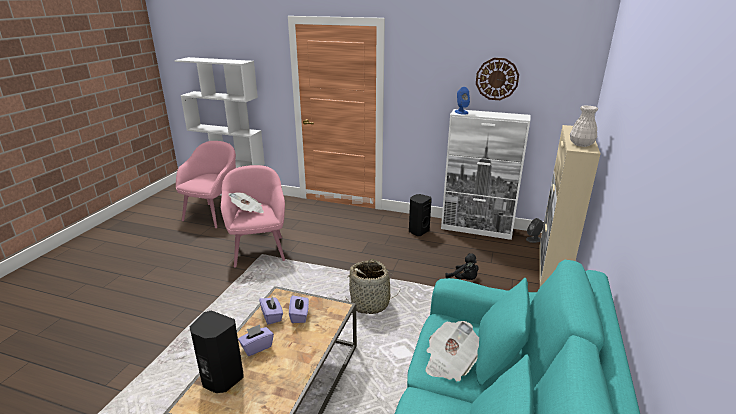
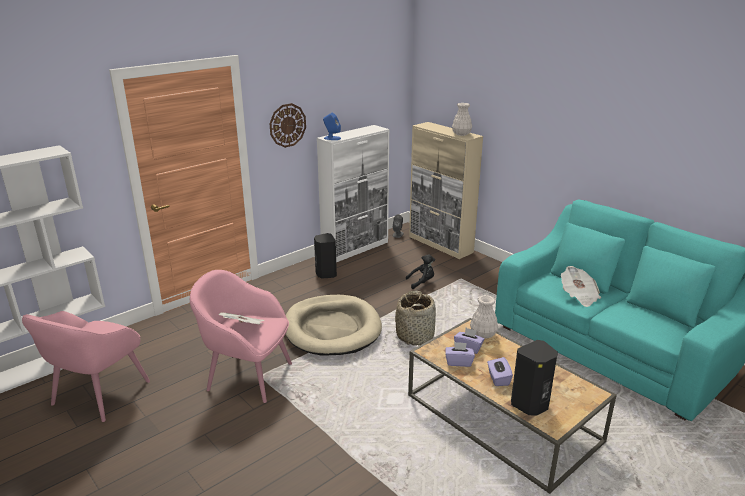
camera: 60 degrees left, 0 degrees up
pink armchair [176,141,236,228] -> pink armchair turned 120 degrees counterclockwise [22,311,150,422]
wall clock [476,58,519,100] -> wall clock moved to [269,103,306,148]
none -> beige dog bed [286,295,382,356]
none -> white vase [470,295,498,339]

